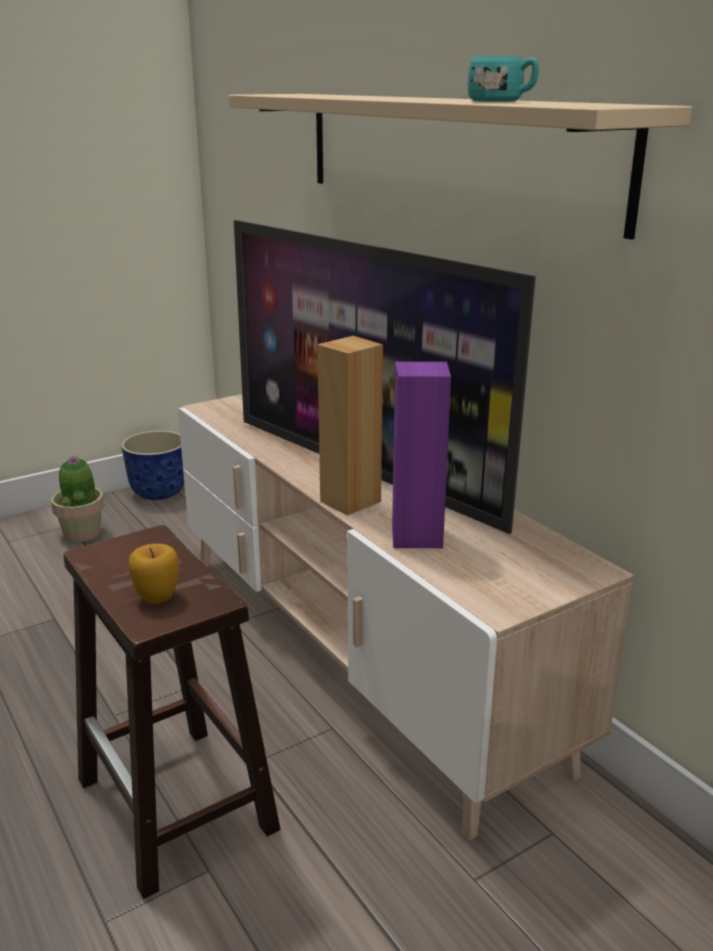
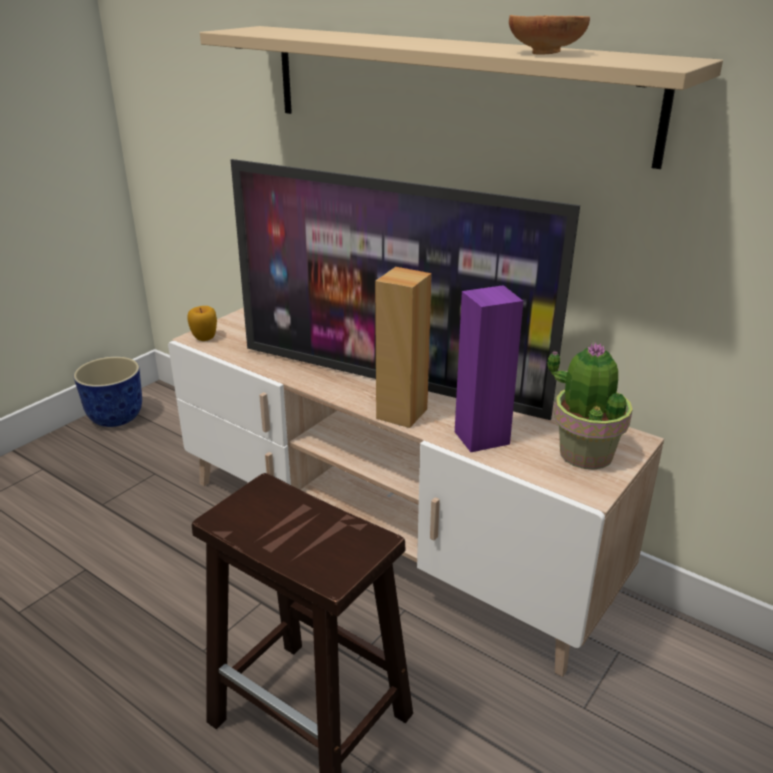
camera: 20 degrees left, 5 degrees up
potted plant [51,455,104,542] -> potted plant moved to [548,342,633,470]
apple [129,544,179,604] -> apple moved to [187,306,217,341]
turquoise mug [468,56,539,102] -> brown bowl [509,15,590,55]

